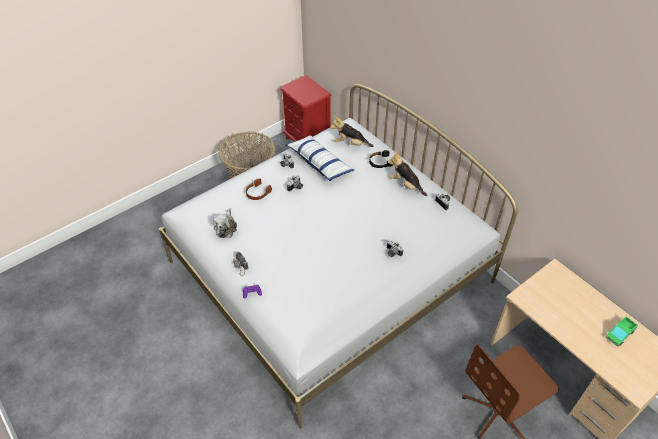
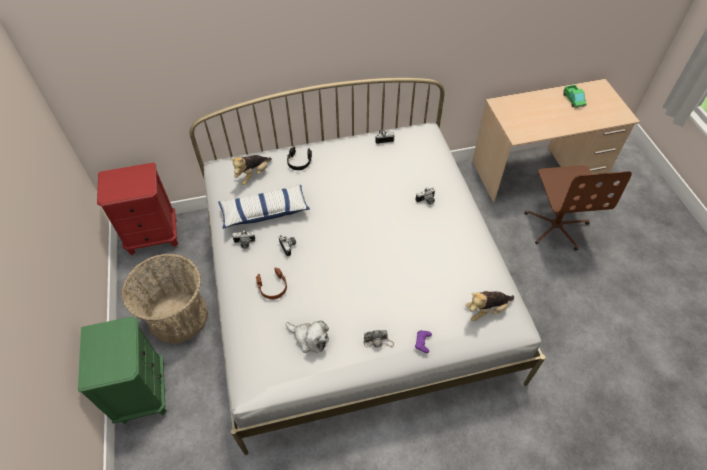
camera: 65 degrees left, 5 degrees up
plush toy [388,151,427,196] -> plush toy moved to [465,290,514,321]
none -> green nightstand [78,316,166,424]

